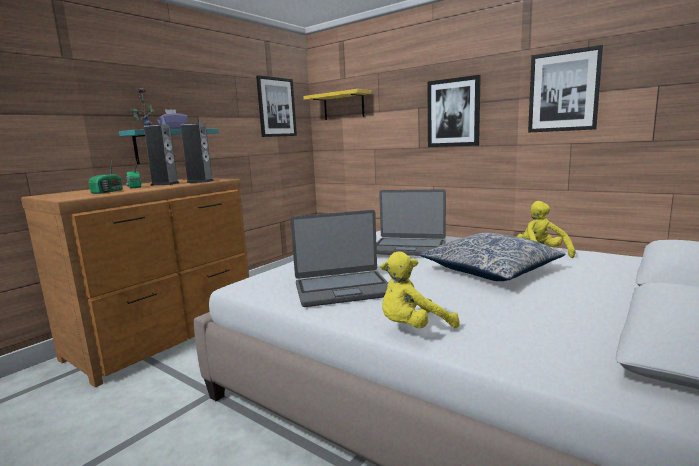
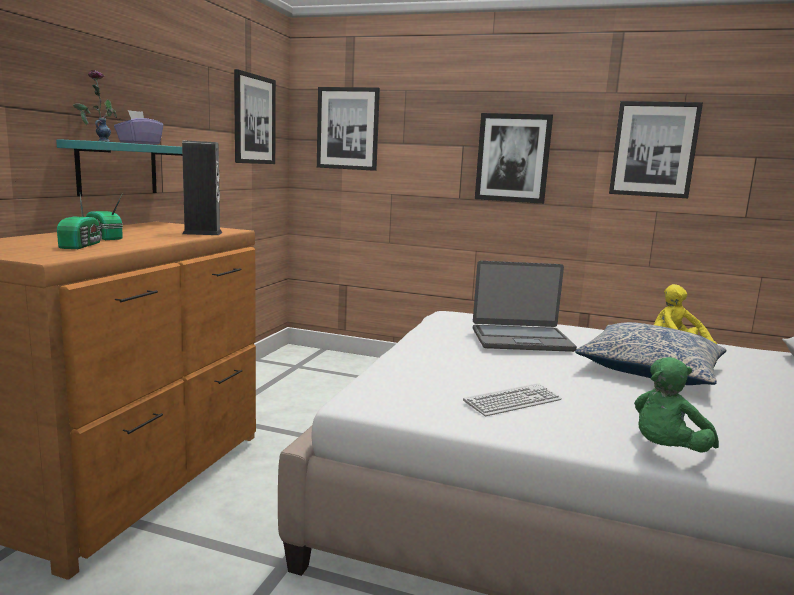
camera: 20 degrees left, 0 degrees up
speaker [144,124,179,185] -> none
laptop [291,210,388,307] -> keyboard [463,383,562,416]
yellow shelf [303,89,371,120] -> picture [317,87,380,171]
yellow plush toy [381,251,460,328] -> green plush toy [634,357,719,452]

